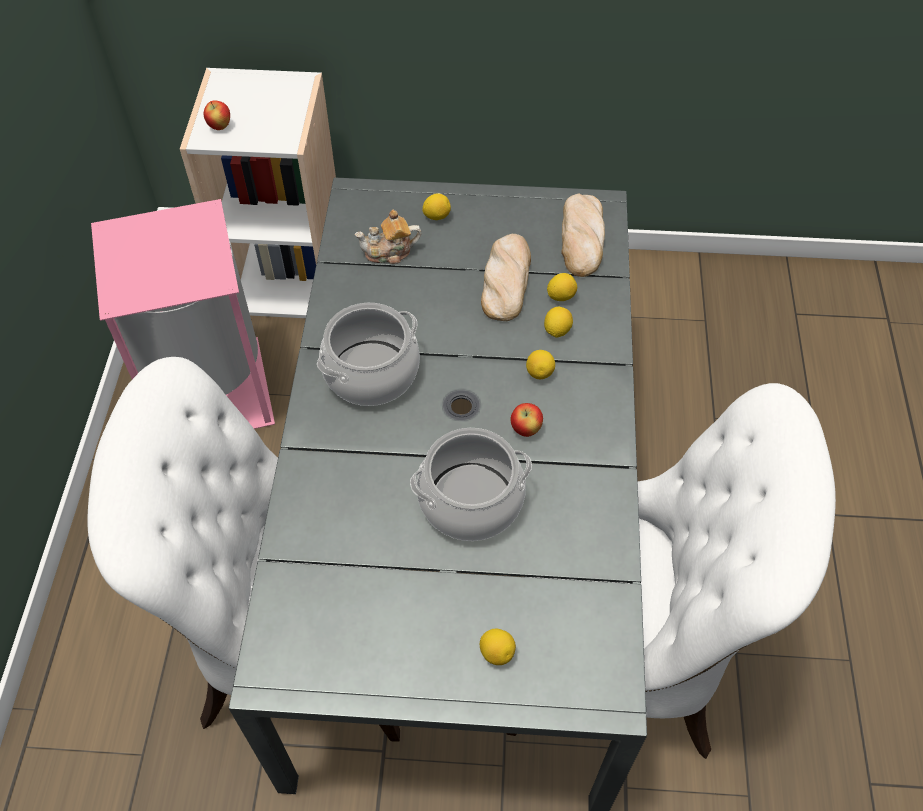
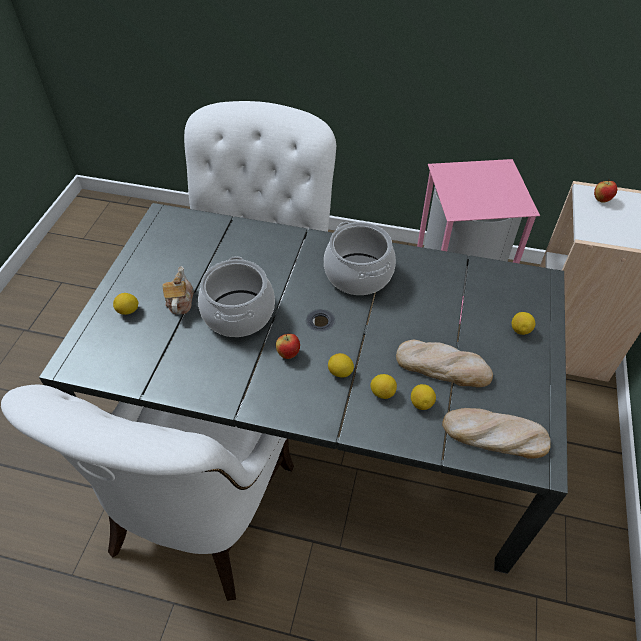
camera: 100 degrees right, 5 degrees down
teapot [354,210,421,264] -> teapot moved to [163,266,194,315]

